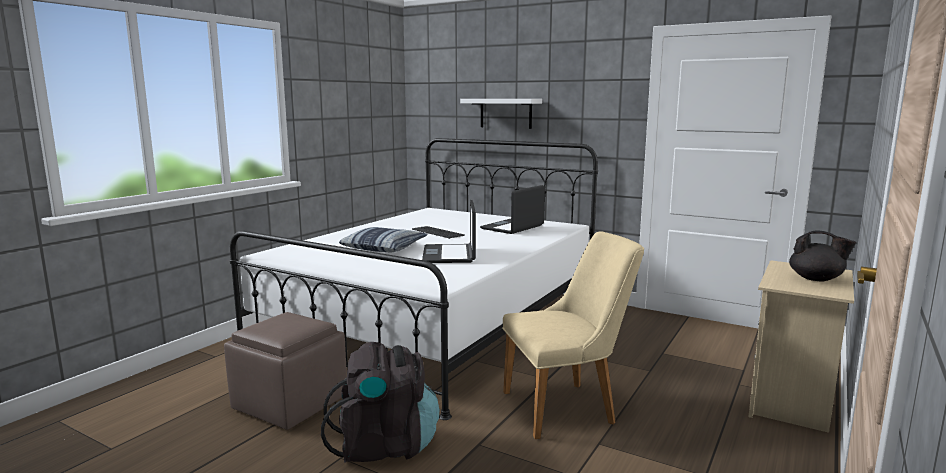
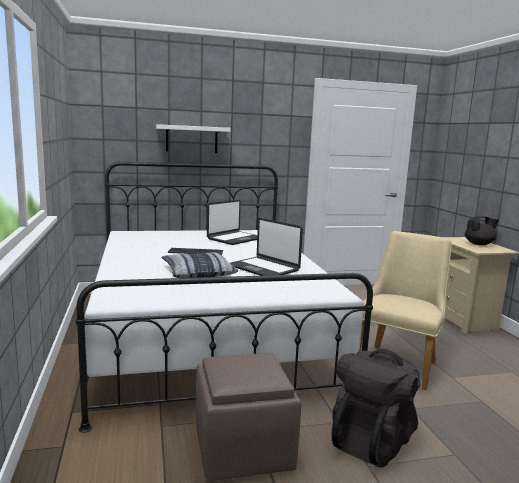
camera: 45 degrees left, 0 degrees up
laptop [480,185,545,234] -> laptop turned 135 degrees counterclockwise [207,200,257,245]

